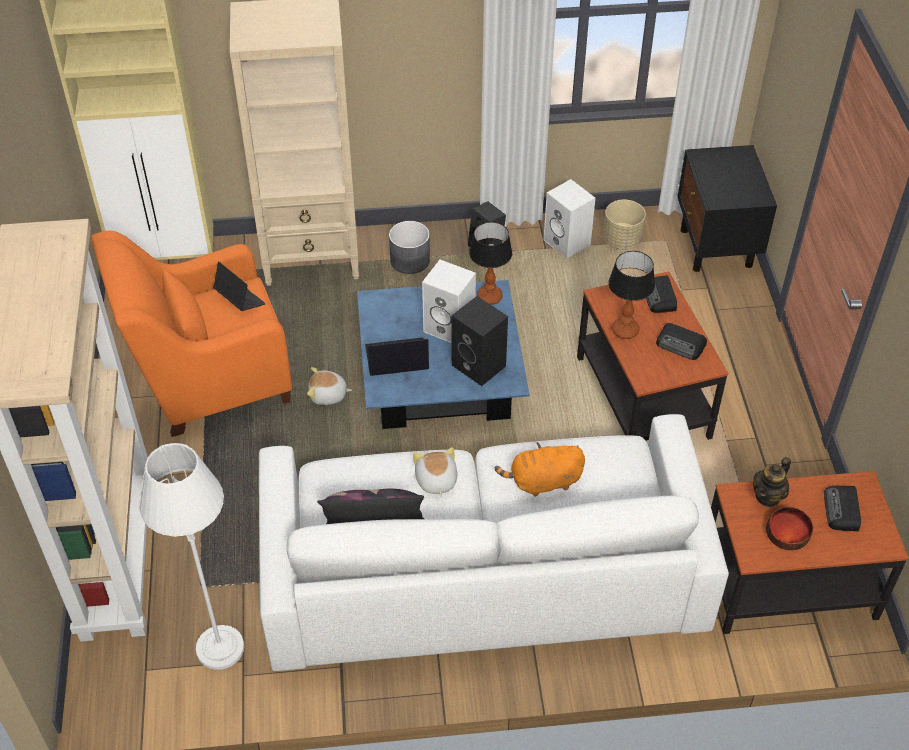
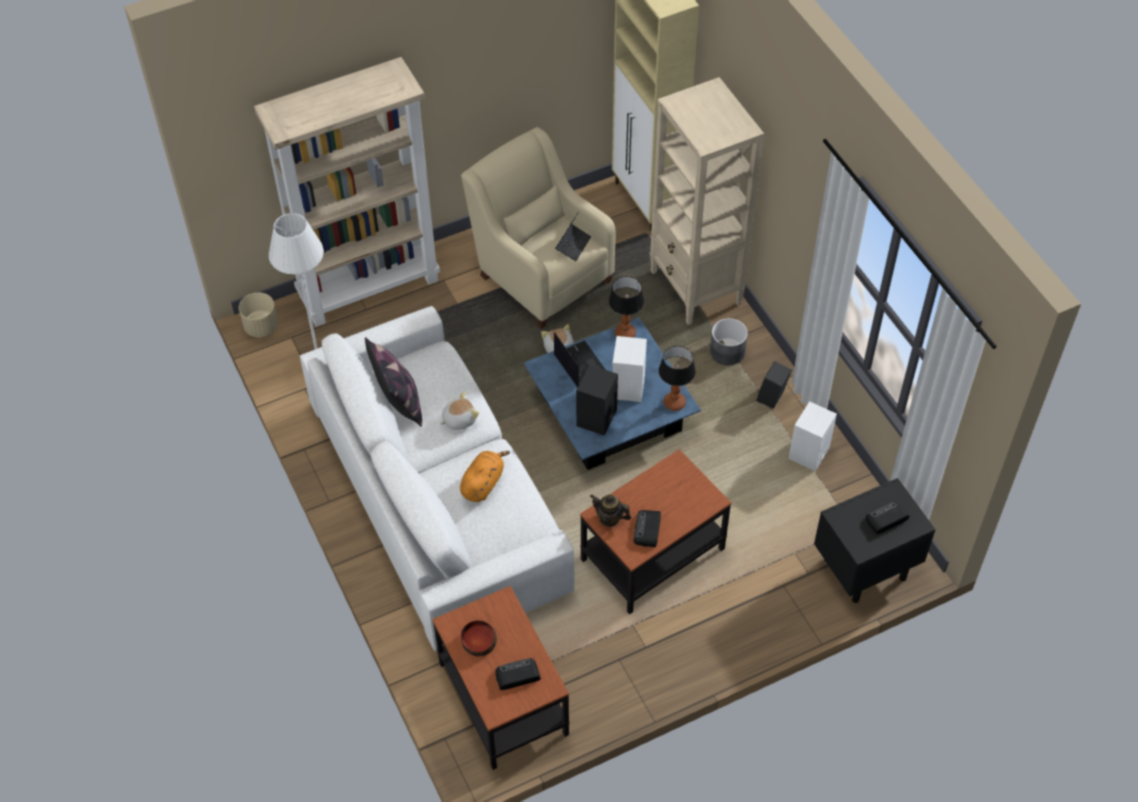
camera: 70 degrees right, 5 degrees up
orange armchair [91,231,292,437] -> beige armchair [461,127,615,329]
orange plush toy [495,442,585,496] -> orange plush toy turned 60 degrees clockwise [460,451,510,502]
beige planter [603,200,646,250] -> beige planter moved to [239,293,278,337]
table lamp [608,251,655,339] -> table lamp moved to [608,276,644,338]
radio [646,275,677,313] -> radio moved to [866,501,909,534]
teapot [753,457,791,508] -> teapot moved to [590,494,631,527]

